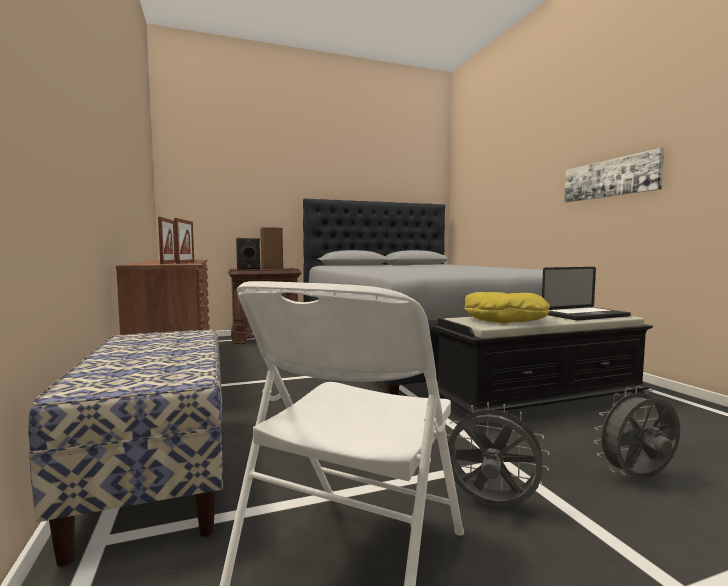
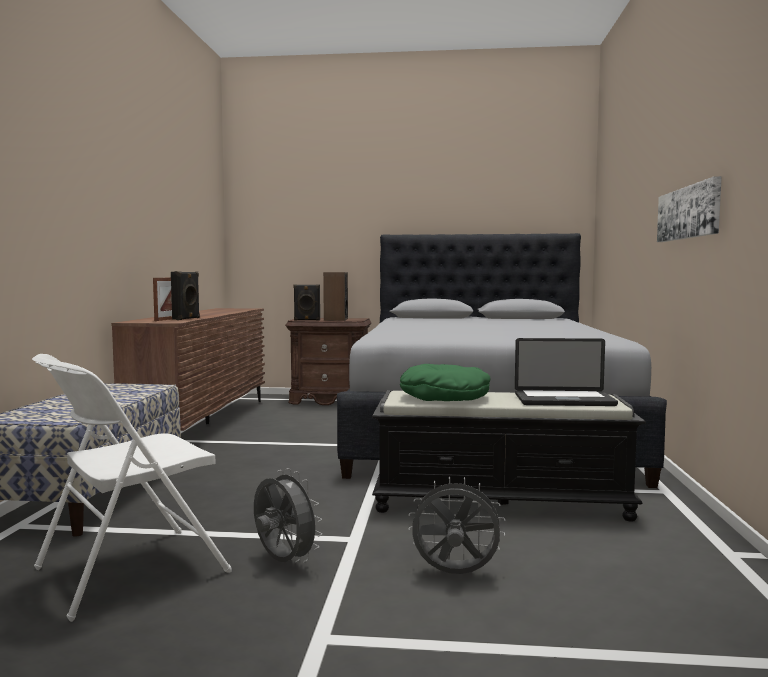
camera: 25 degrees right, 0 degrees up
picture frame [174,218,194,264] -> black speaker [171,271,200,320]
yellow pillow [464,292,550,323] -> green pillow [400,364,490,401]

